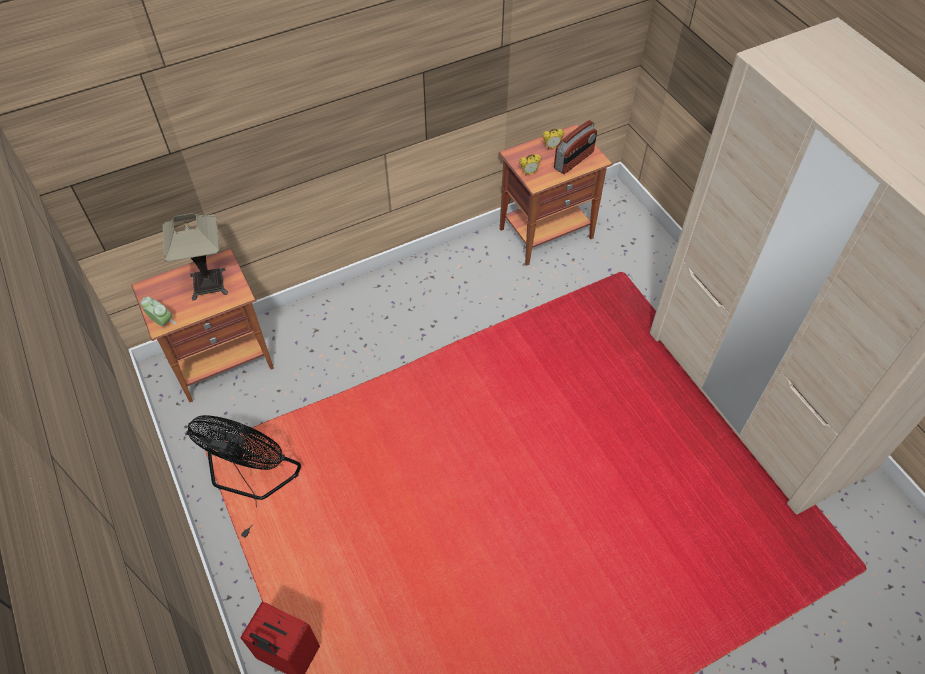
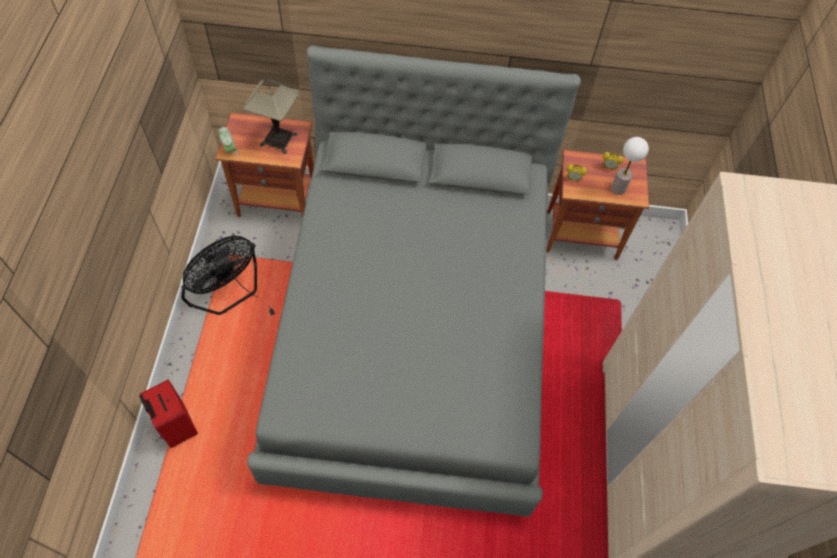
camera: 30 degrees right, 5 degrees up
black fan [186,415,301,539] -> black fan turned 90 degrees counterclockwise [181,236,275,315]
radio [554,120,597,174] -> table lamp [611,137,649,195]
none -> grey bed [247,45,581,517]

